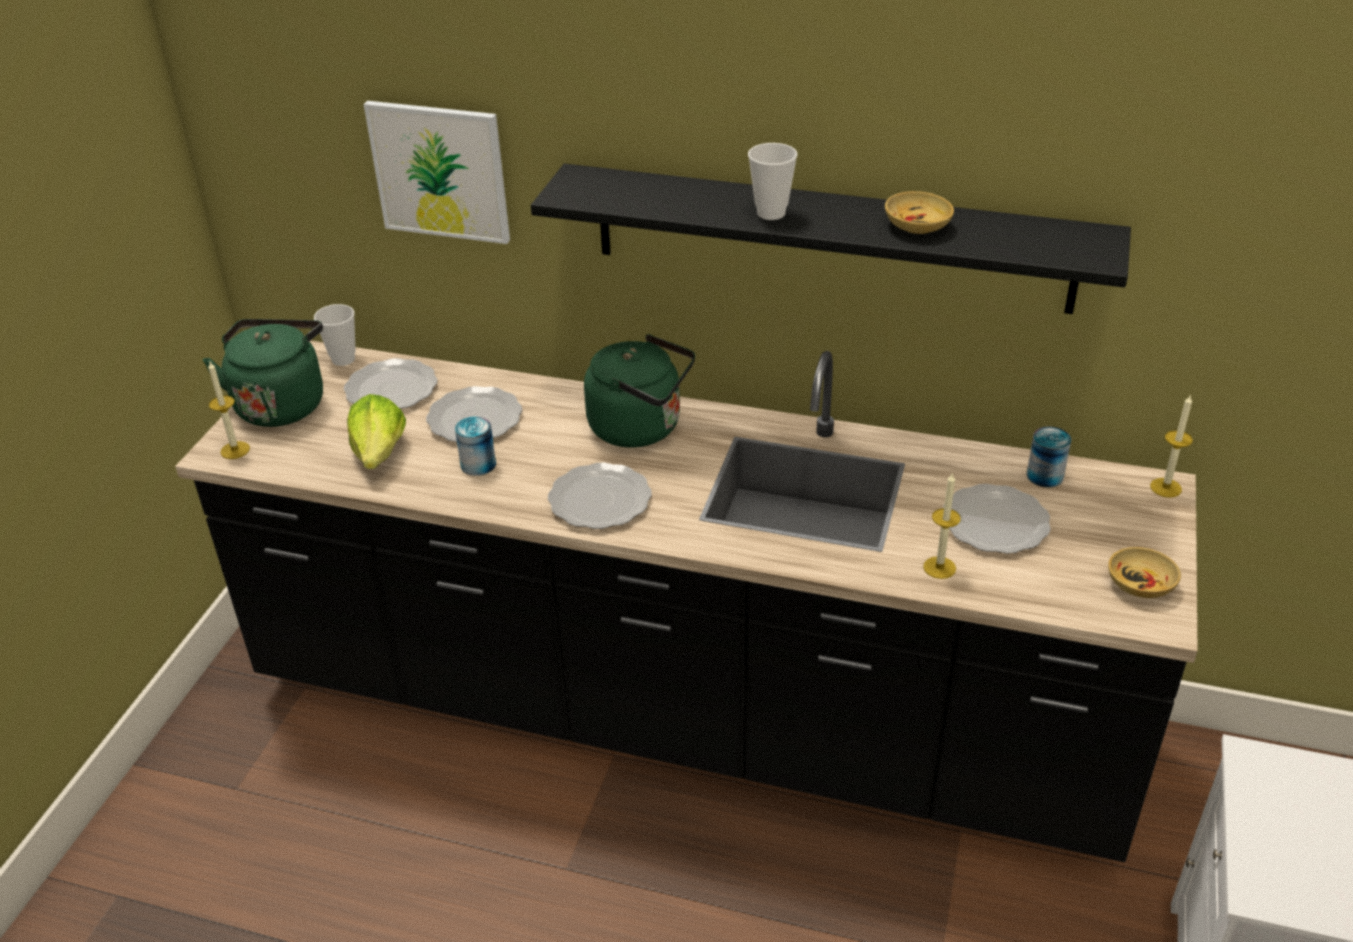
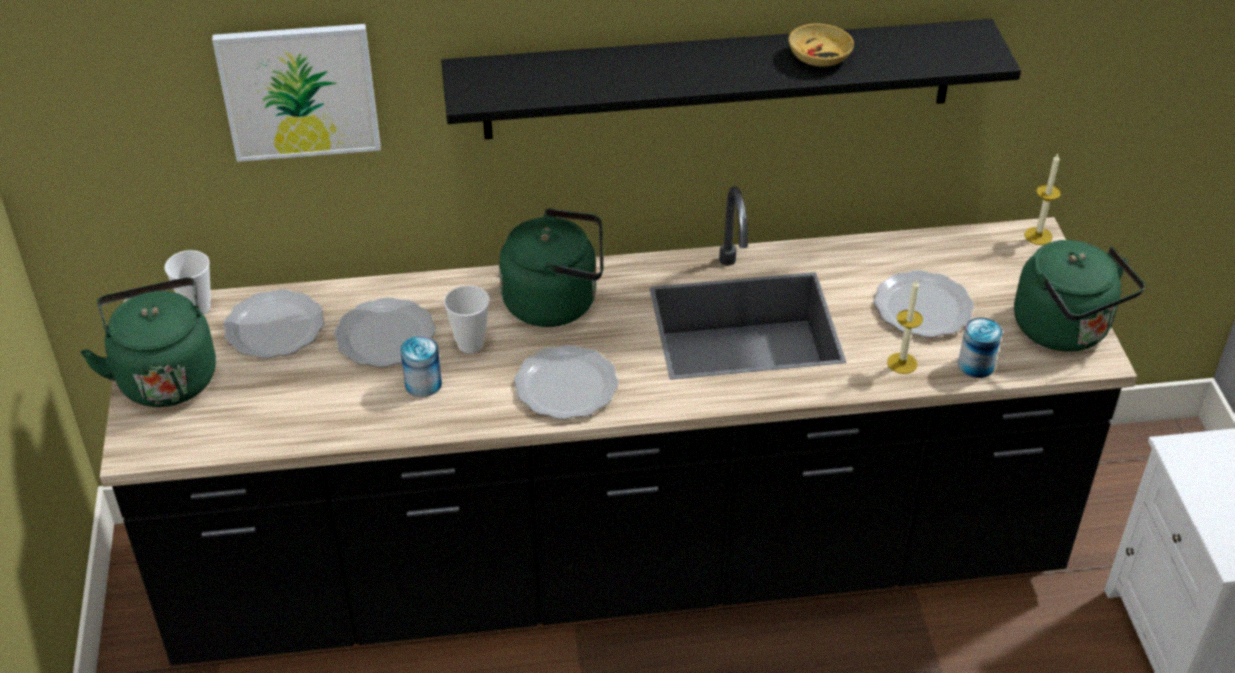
camera: 25 degrees left, 5 degrees up
candle [208,362,250,459] -> none
lettuce [347,394,406,469] -> none
cup [748,143,797,220] -> cup moved to [444,285,490,353]
can [1027,427,1071,488] -> can moved to [958,317,1003,378]
beige bowl [1108,547,1181,598] -> green kettle [1014,240,1145,352]

